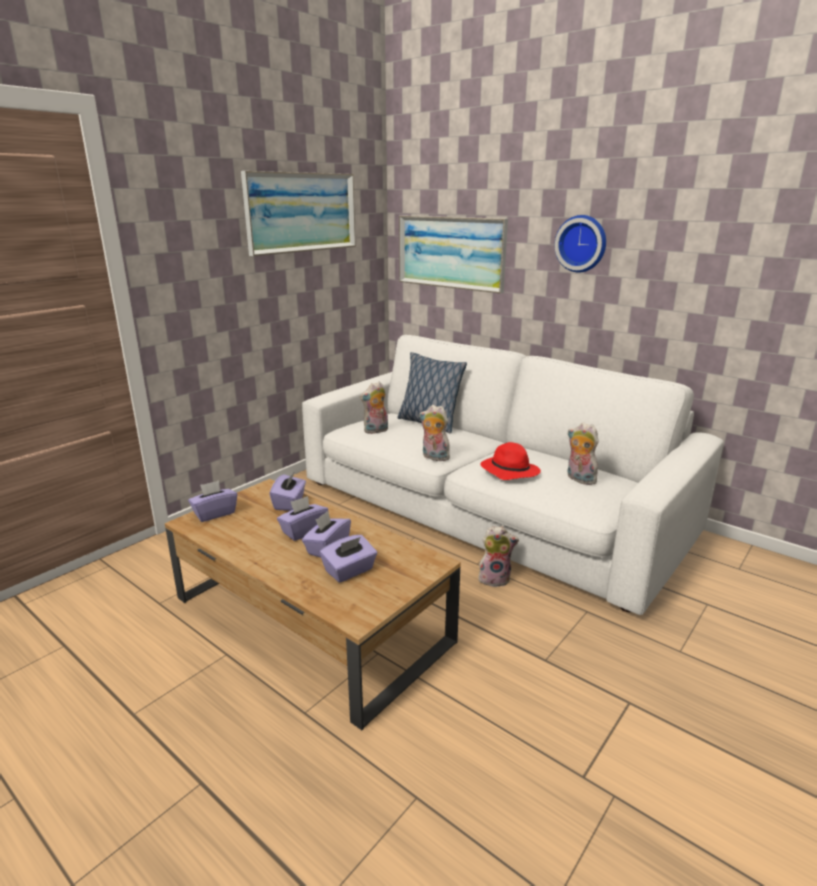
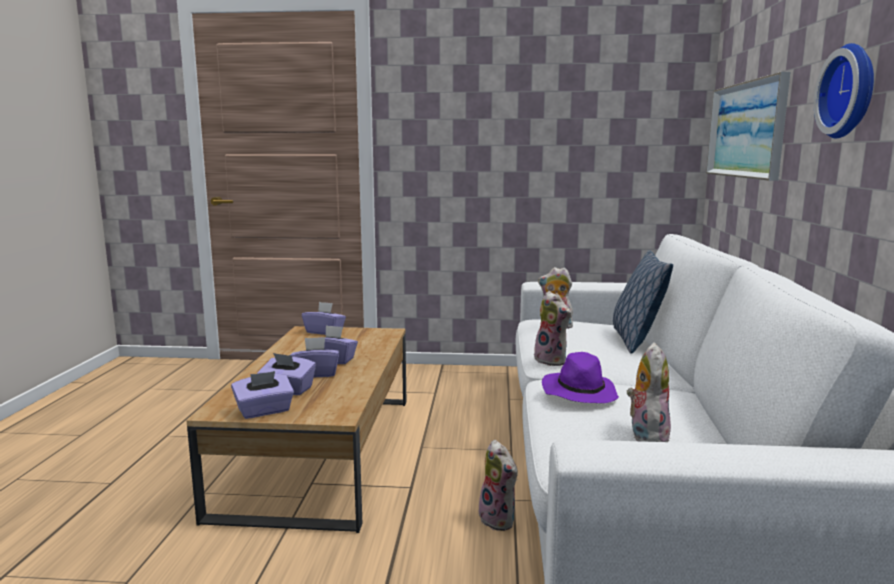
camera: 55 degrees right, 10 degrees down
picture [241,171,356,256] -> none
purple tissue box [270,471,306,511] -> purple tissue box moved to [231,371,294,419]
plush toy [419,405,450,461] -> plush toy turned 150 degrees clockwise [534,291,571,366]
red hat [481,442,541,480] -> purple hat [542,352,619,403]

